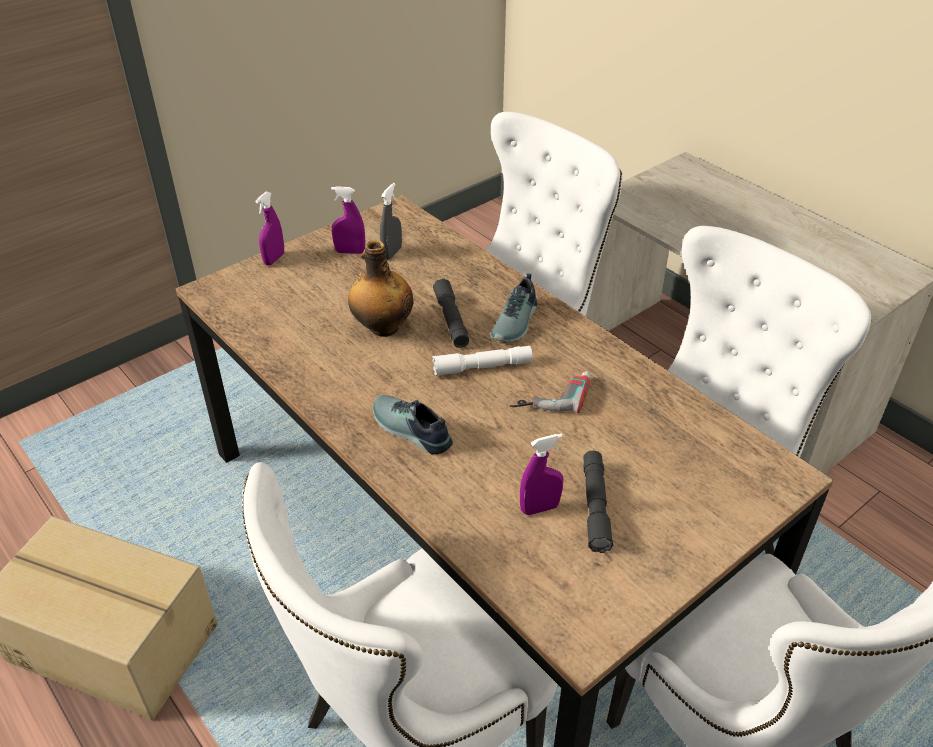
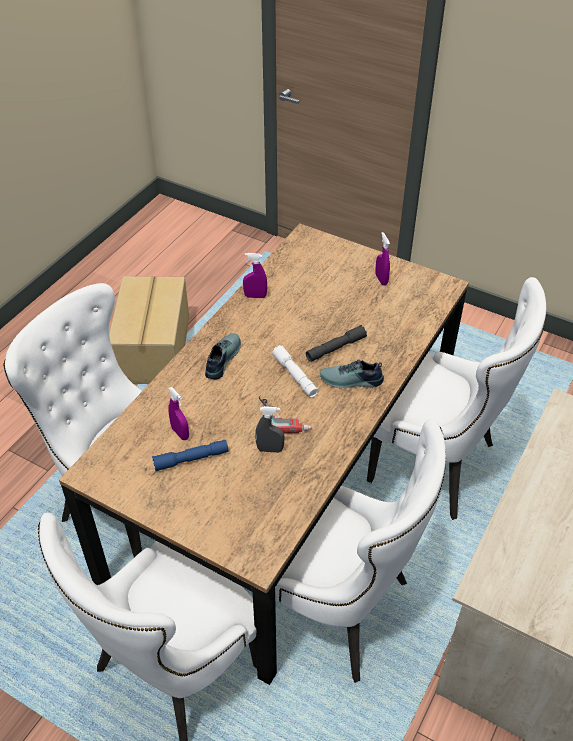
camera: 70 degrees right, 5 degrees up
purple spray bottle [255,192,284,265] -> purple spray bottle moved to [243,253,267,298]
bottle [348,240,414,337] -> none
grey spray bottle [380,183,402,260] -> grey spray bottle moved to [255,406,284,453]
grey flashlight [583,451,613,553] -> blue flashlight [152,440,229,471]

